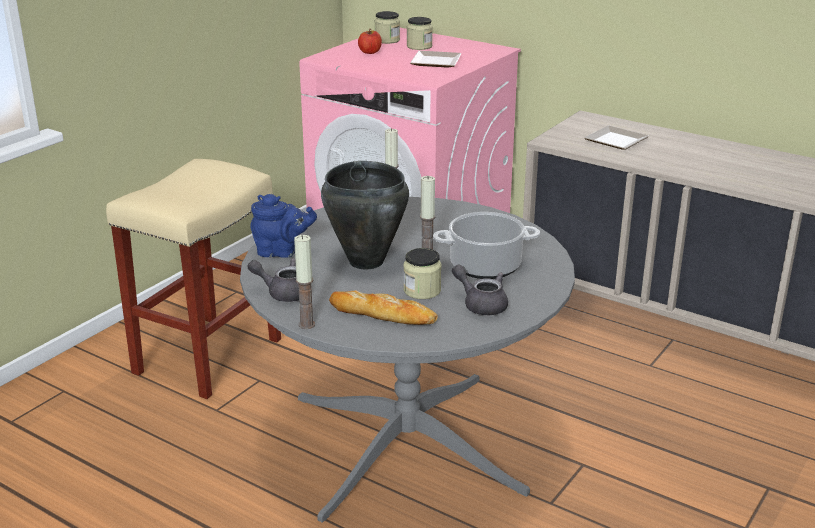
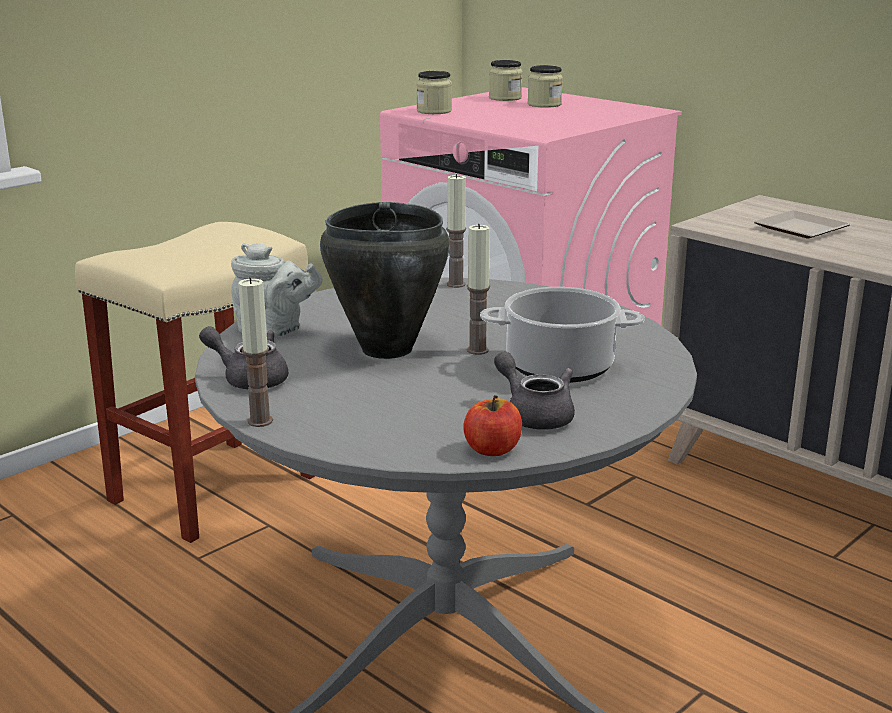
camera: 10 degrees right, 5 degrees down
blue teapot [251,194,317,258] -> grey teapot [231,243,323,336]
bread [329,290,438,325] -> none
apple [358,29,382,54] -> apple moved to [463,395,522,456]
jar [404,248,441,299] -> jar moved to [416,71,452,114]
plate [410,51,462,68] -> none

